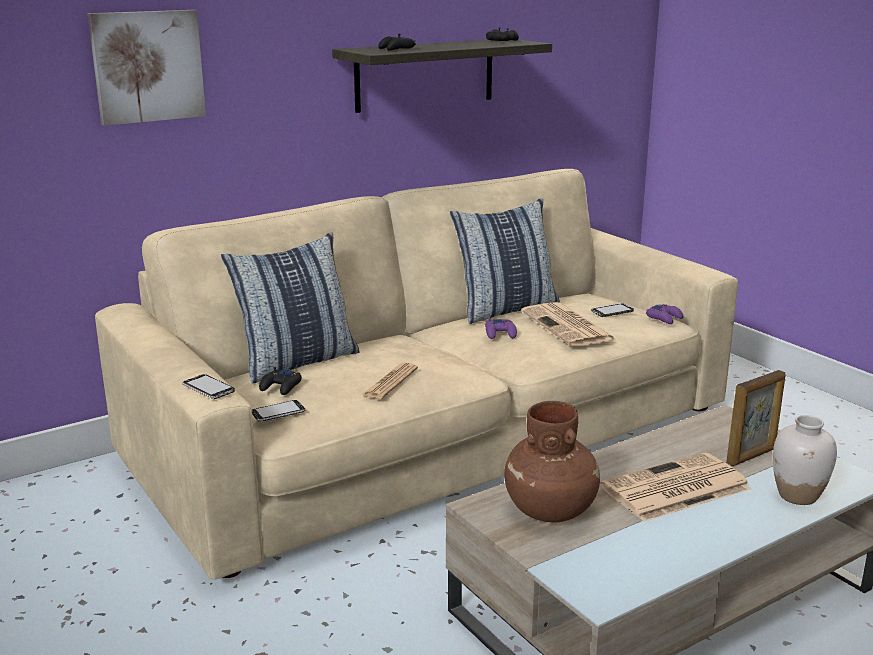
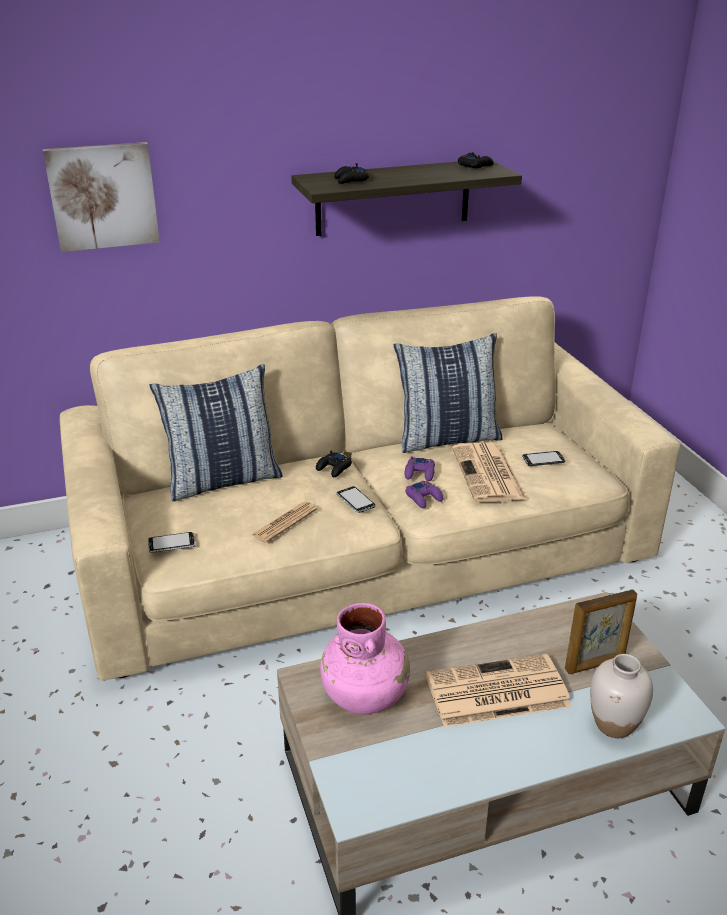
camera: 15 degrees right, 10 degrees up
phone [182,374,235,399] -> phone moved to [336,486,375,513]
black game controller [259,367,302,395] -> black game controller moved to [316,451,352,477]
brown vase [504,401,600,522] -> pink vase [320,603,410,715]
purple game controller [646,304,683,324] -> purple game controller moved to [405,481,443,508]

